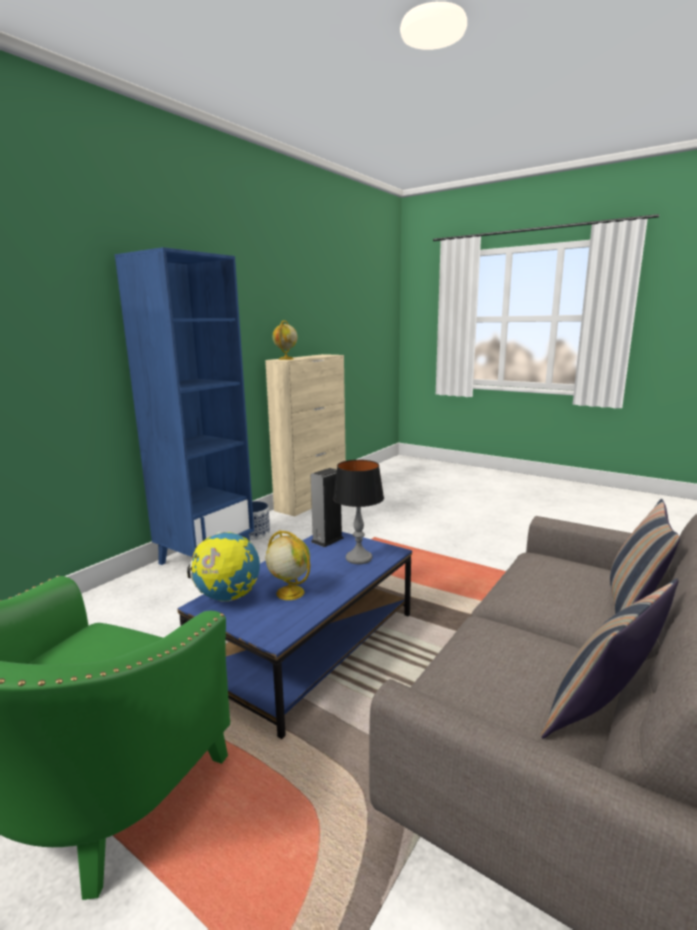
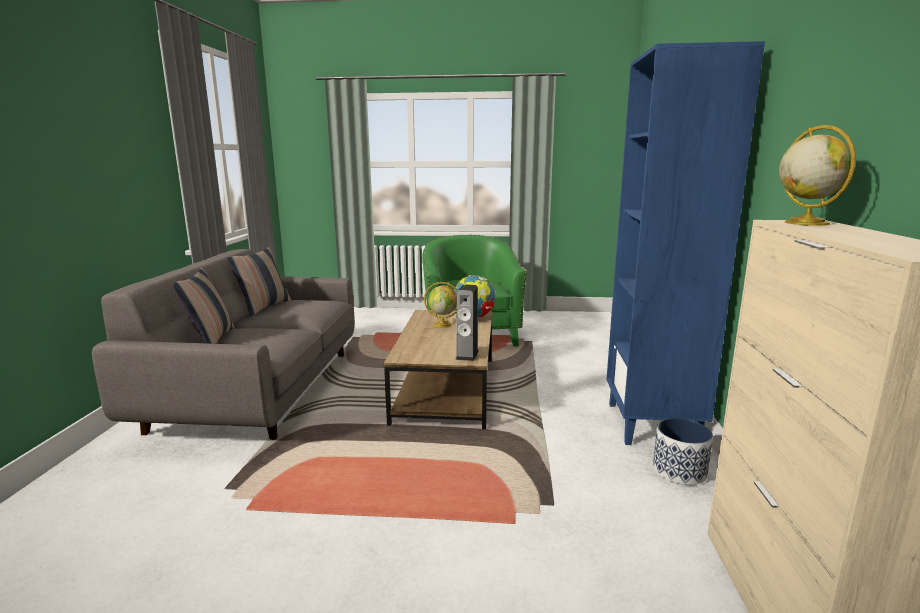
camera: 150 degrees right, 0 degrees up
blue coffee table [177,532,412,739] -> brown coffee table [384,310,492,429]
table lamp [333,460,384,564] -> none

